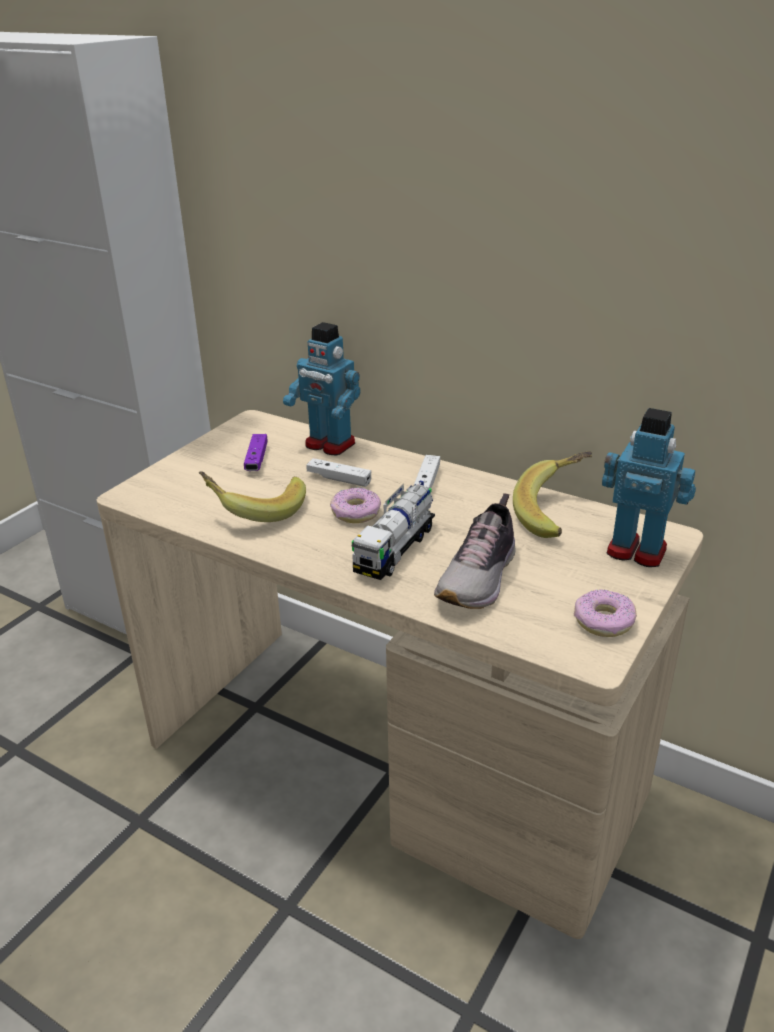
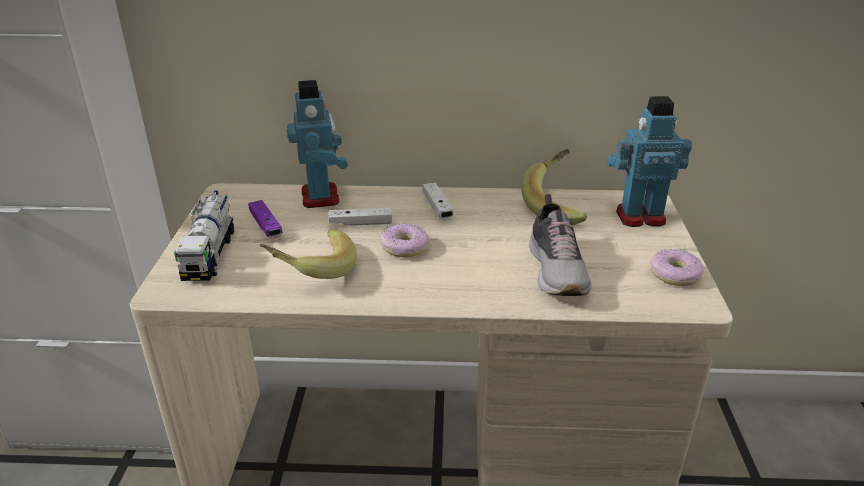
camera: 30 degrees left, 0 degrees up
toy robot [283,322,360,456] -> toy robot turned 105 degrees counterclockwise [287,80,348,208]
toy truck [352,480,435,580] -> toy truck moved to [174,190,234,281]

